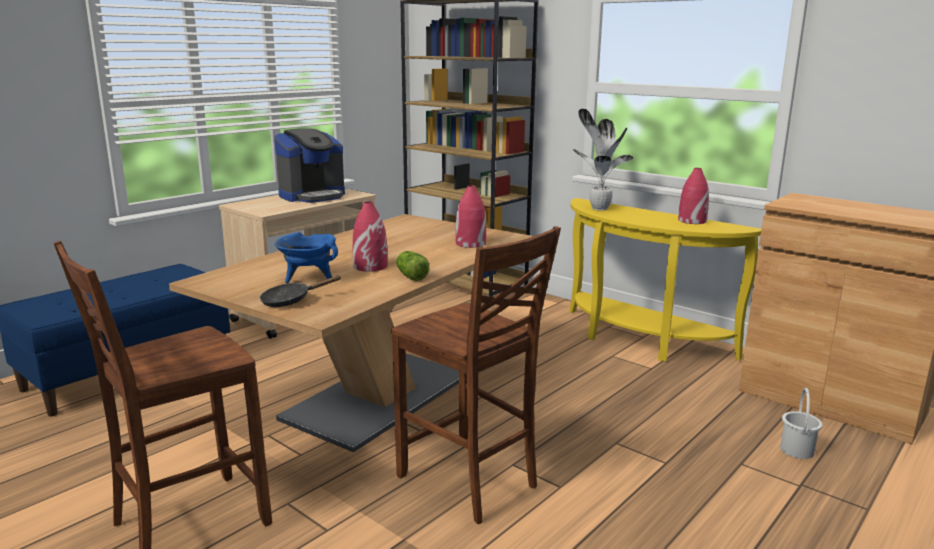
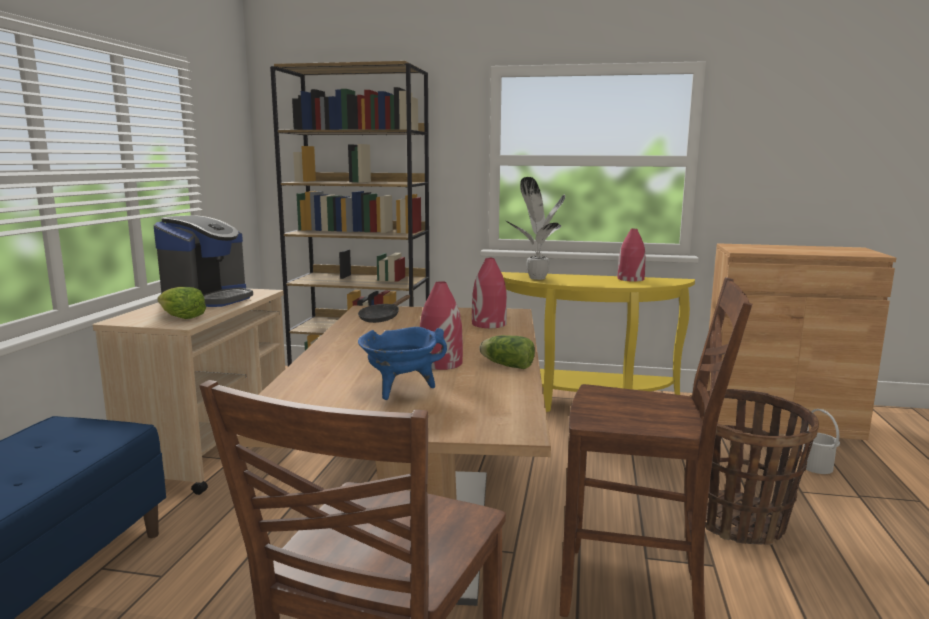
camera: 30 degrees left, 5 degrees down
black frying pan [260,276,342,307] -> black frying pan moved to [358,295,410,323]
none -> lettuce [157,287,206,319]
none -> basket [690,389,819,545]

